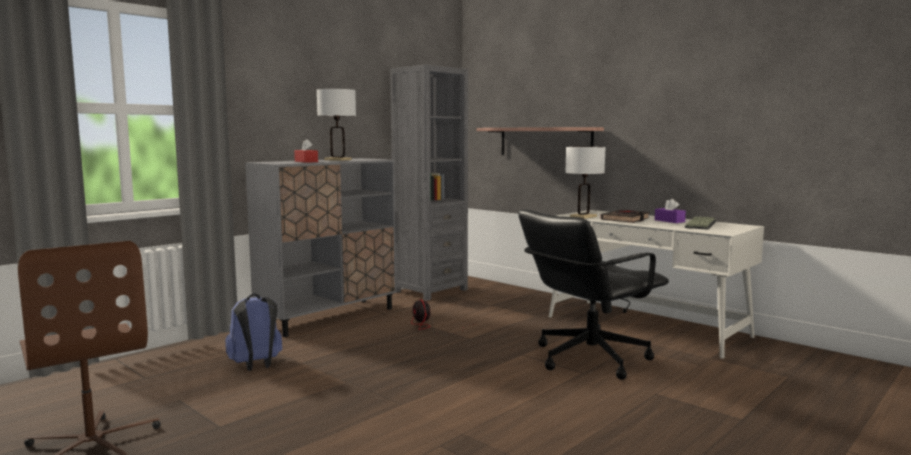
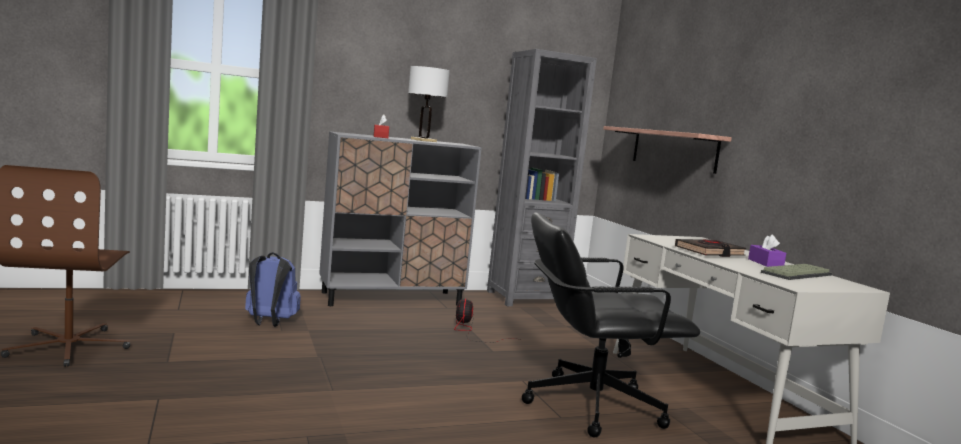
camera: 25 degrees right, 0 degrees up
white table lamp [565,146,605,219] -> none

